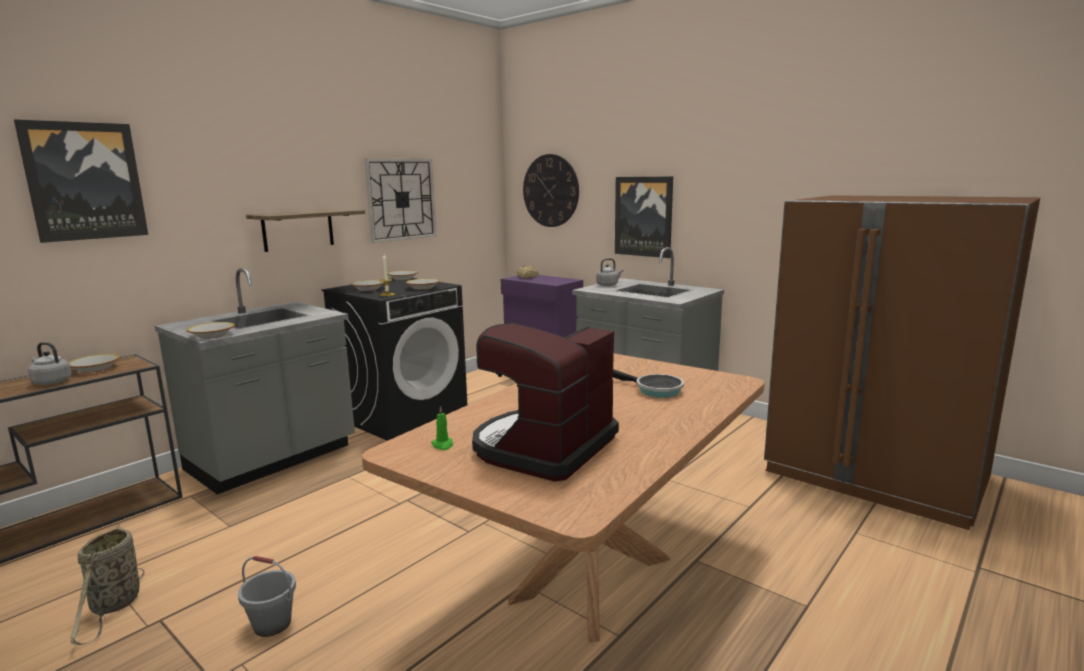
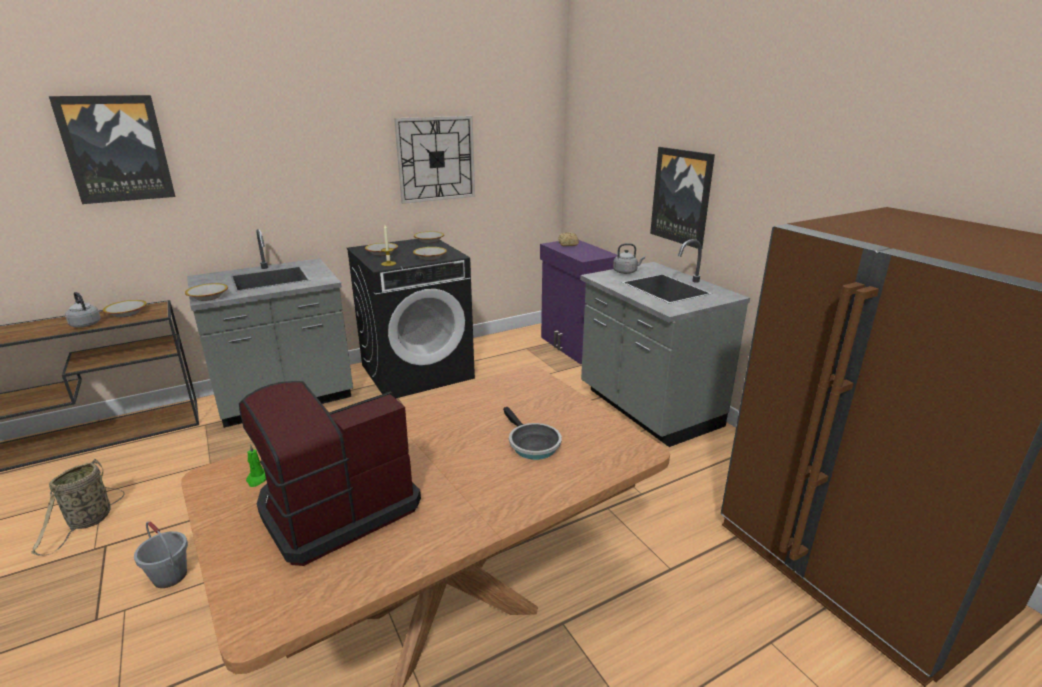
camera: 20 degrees right, 10 degrees up
shelf [246,209,365,252] -> none
wall clock [523,154,579,227] -> none

